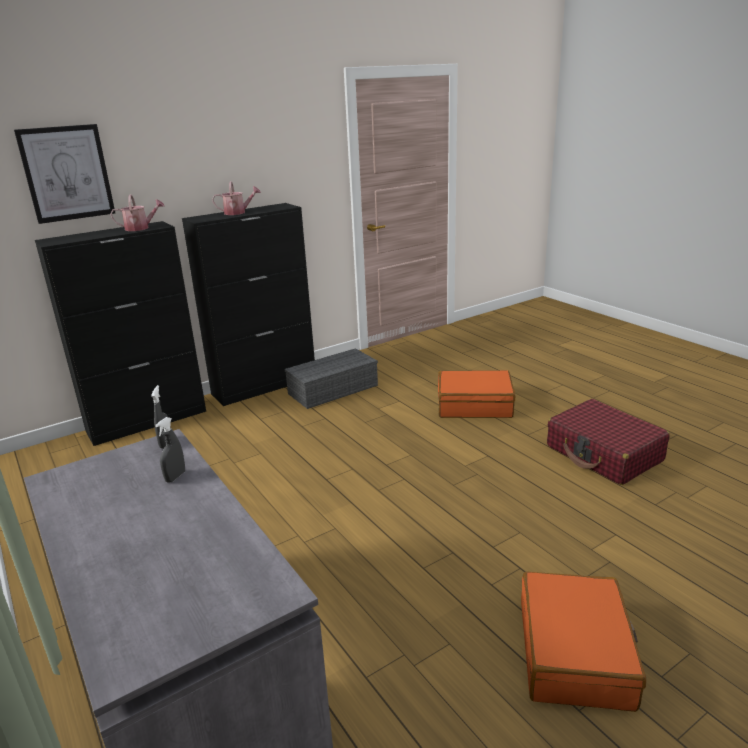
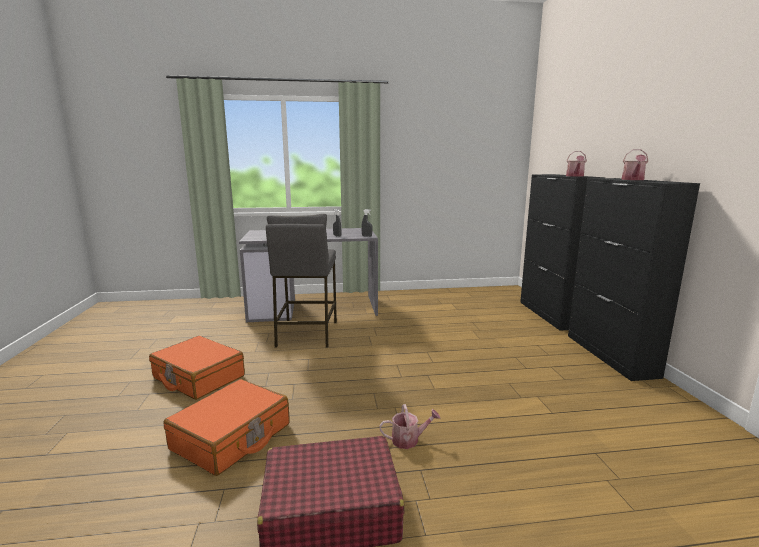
camera: 115 degrees right, 10 degrees down
picture [14,124,115,224] -> none
grey storage box [285,348,378,409] -> none
orange suitcase [438,370,515,418] -> orange suitcase moved to [163,379,289,476]
none -> grey stool [266,214,337,348]
none -> watering can [379,404,440,449]

